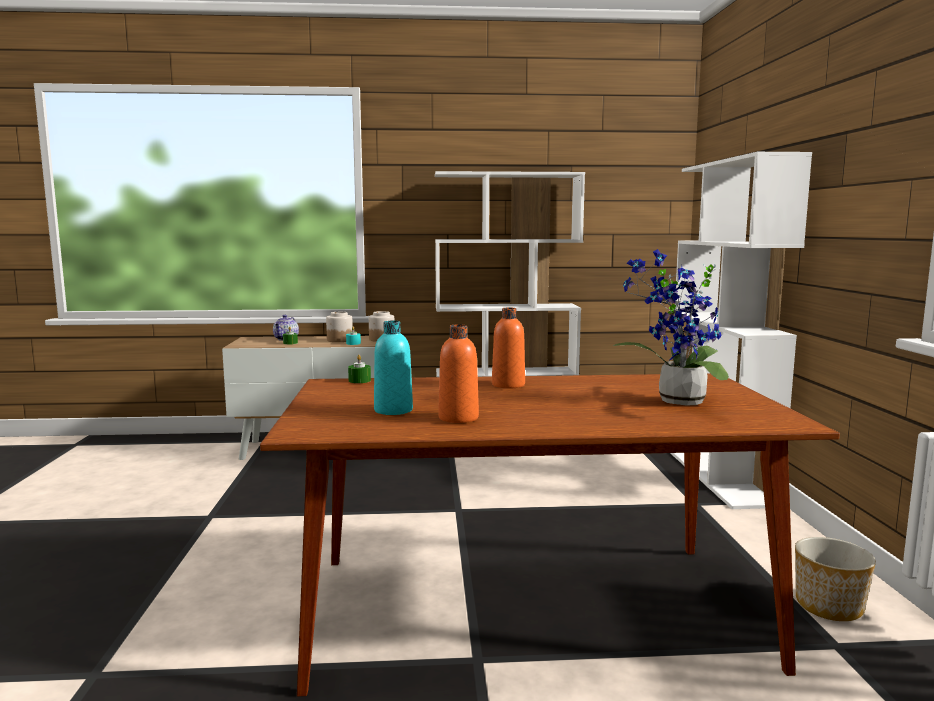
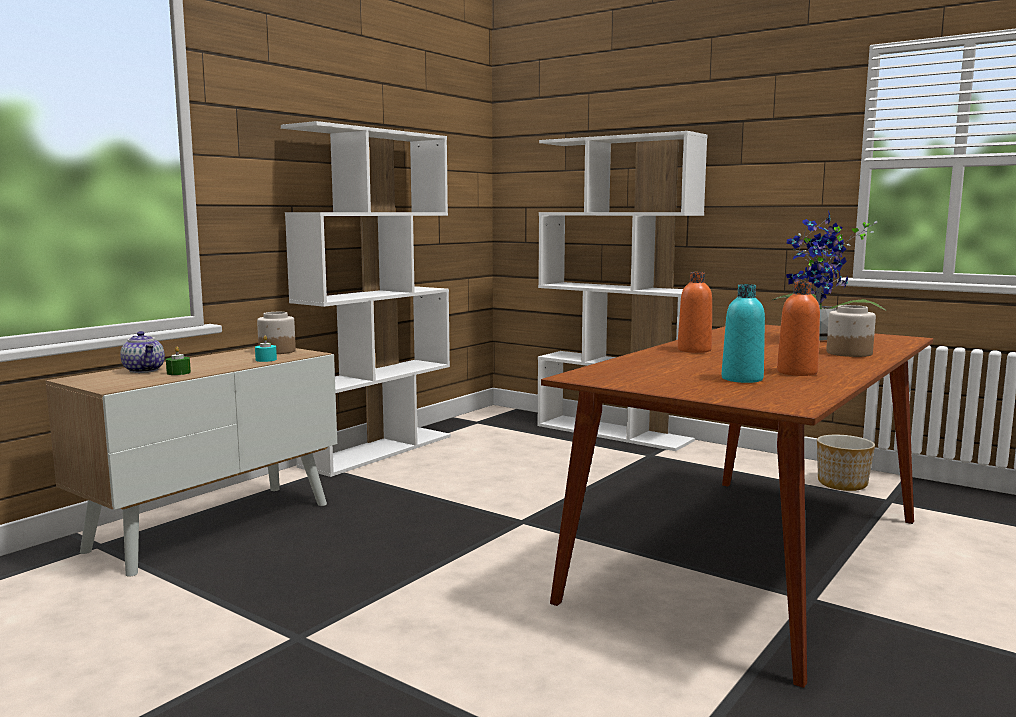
camera: 50 degrees left, 0 degrees up
jar [326,312,353,342] -> jar moved to [826,305,876,357]
green candle [348,355,371,383] -> none

